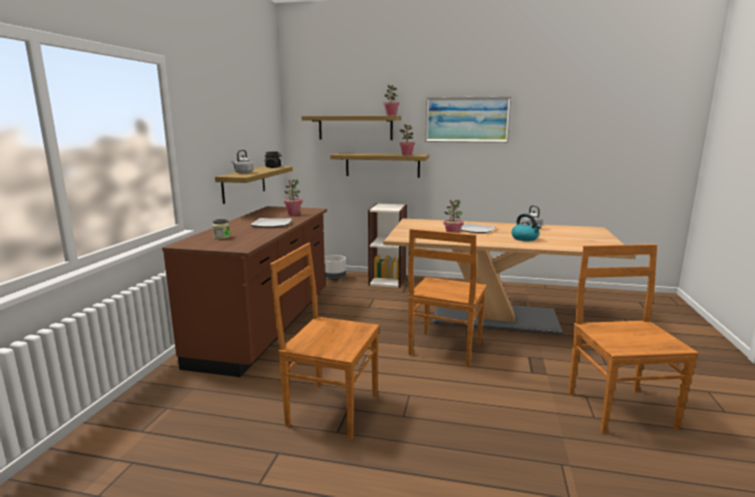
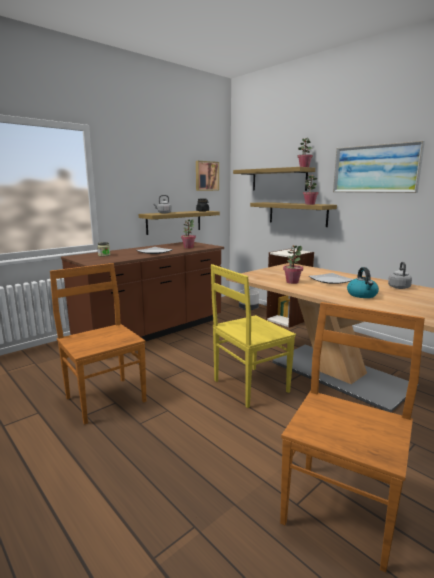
camera: 35 degrees right, 0 degrees up
brown chair [408,229,487,367] -> yellow chair [211,264,296,408]
none -> picture [196,161,219,191]

